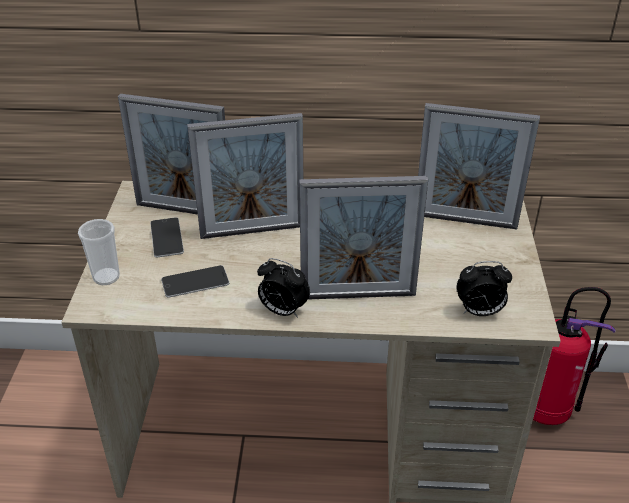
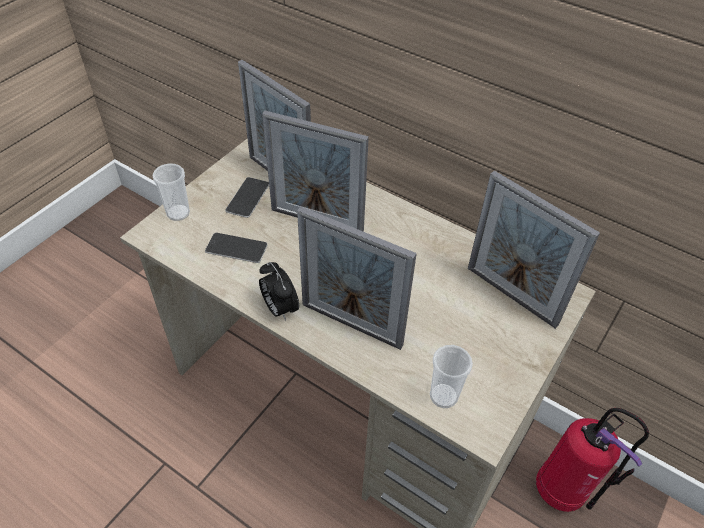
camera: 30 degrees right, 10 degrees up
alarm clock [457,261,512,316] -> cup [430,345,473,408]

